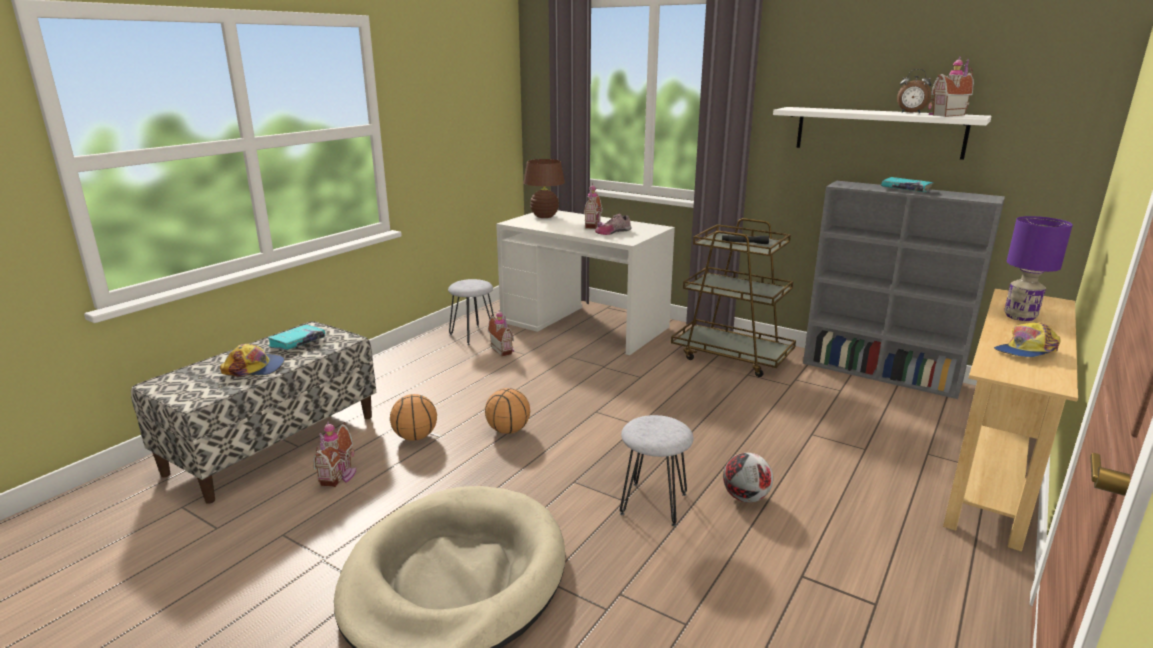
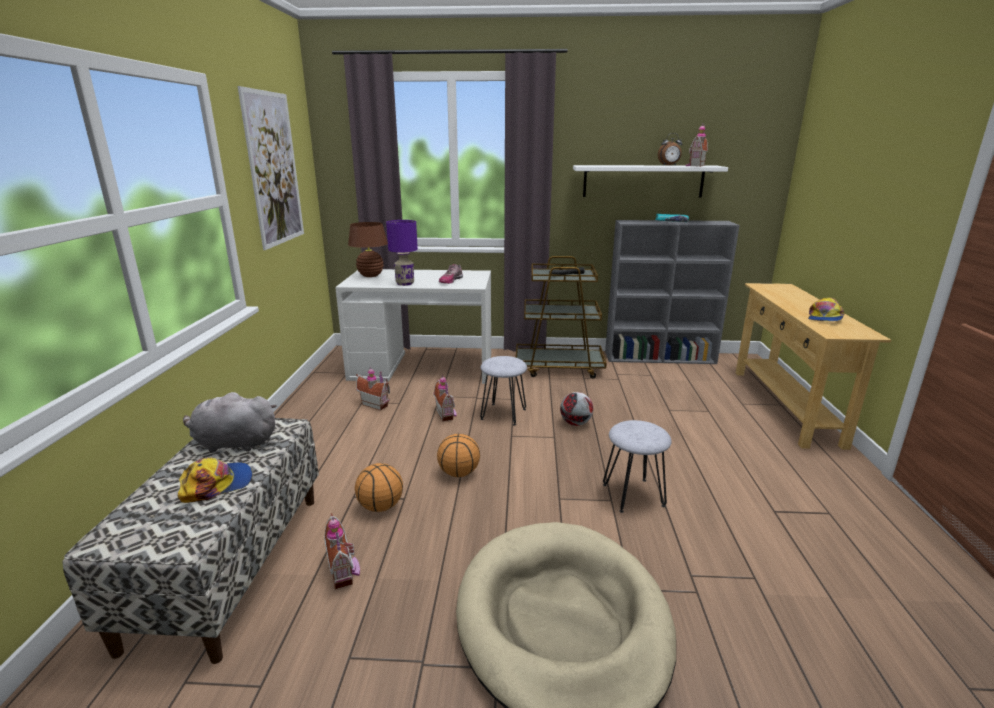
camera: 30 degrees left, 0 degrees up
turquoise book [268,325,325,350] -> grey plush toy [183,392,277,453]
grey stool [448,279,494,345] -> grey stool moved to [480,356,527,426]
toy house [584,183,605,229] -> toy house moved to [433,375,457,421]
football [723,453,773,502] -> football moved to [560,392,593,426]
purple table lamp [1004,216,1073,321] -> purple table lamp moved to [386,220,418,286]
none -> picture [238,86,304,250]

